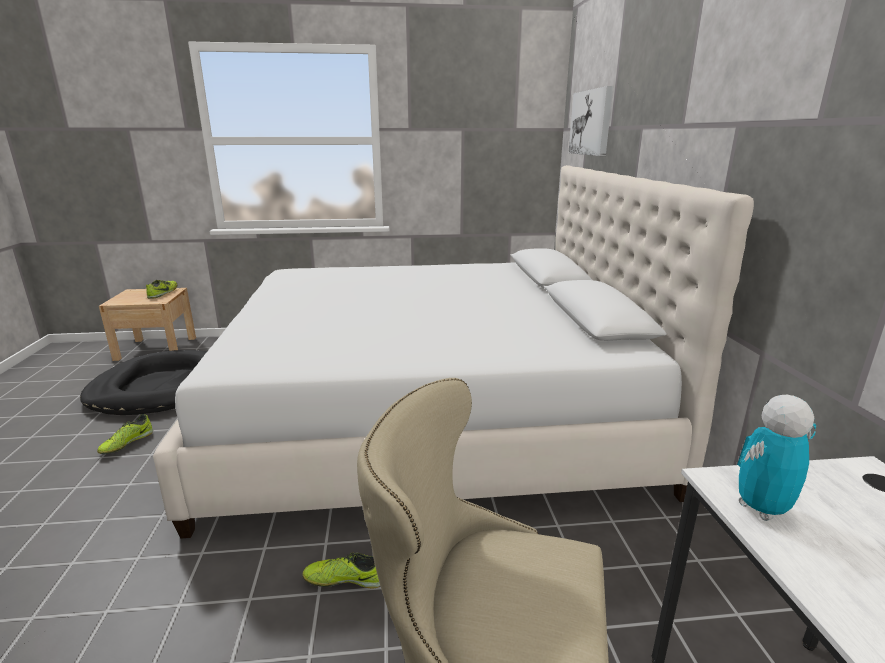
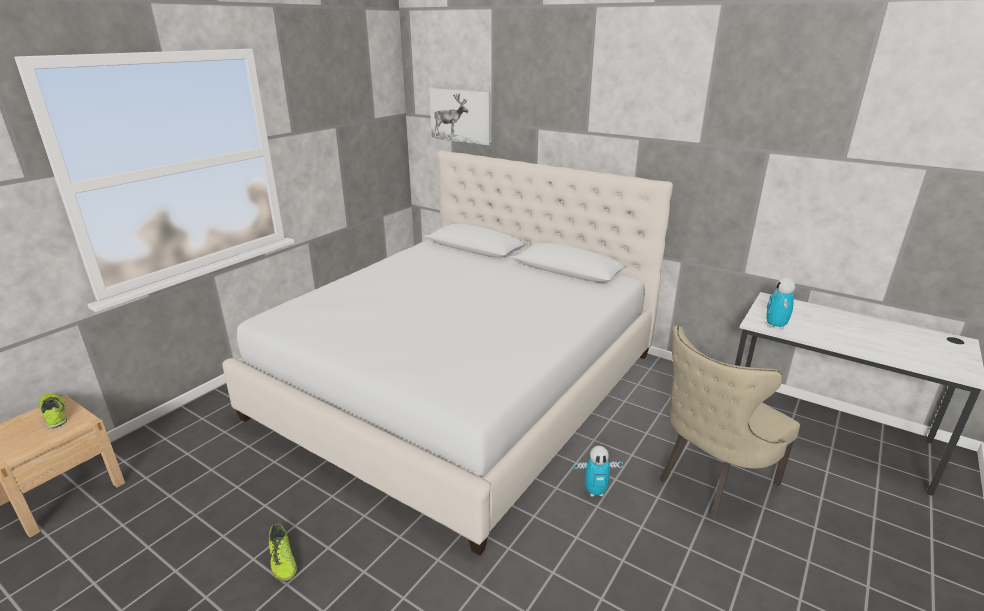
camera: 50 degrees left, 5 degrees up
black dog bed [80,350,207,415] -> none
shoe [303,552,380,589] -> toy robot [574,446,623,497]

